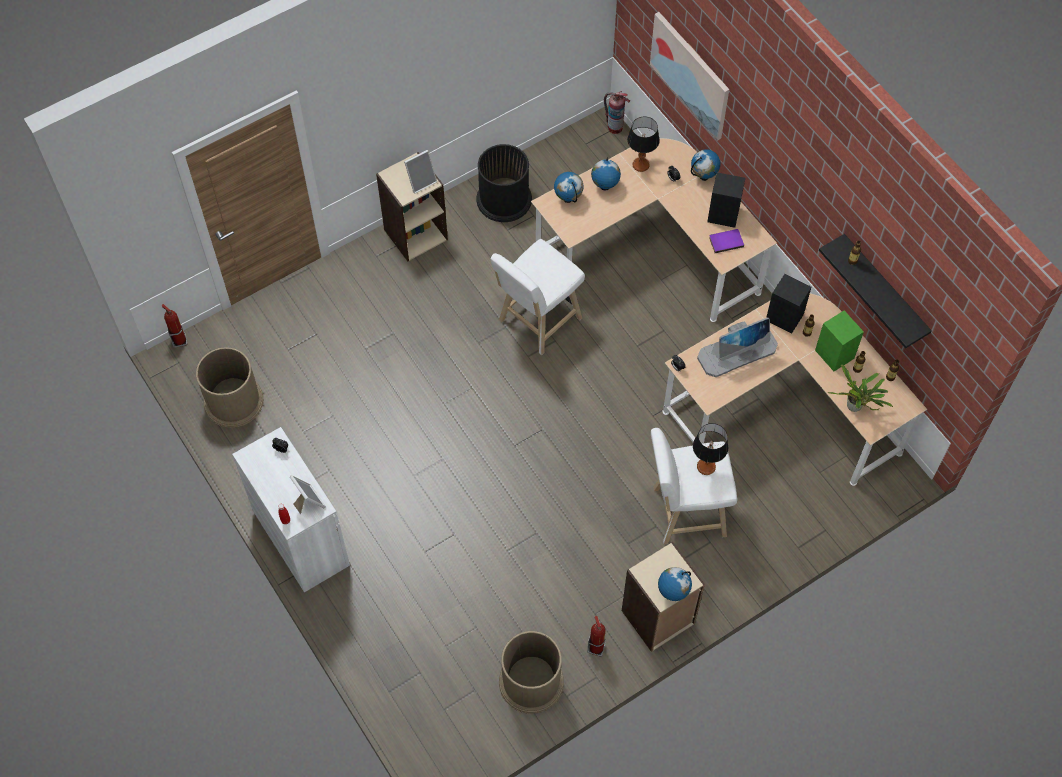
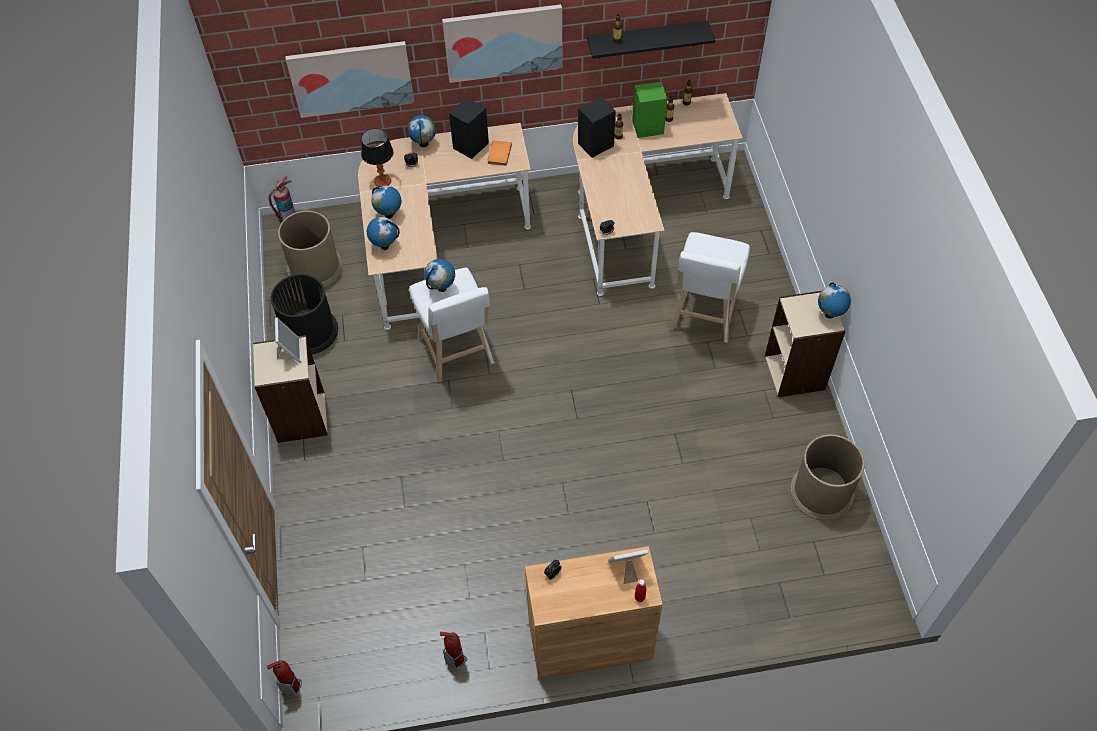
camera: 65 degrees left, 5 degrees down
brown trash can [196,347,264,428] -> brown trash can moved to [278,211,343,287]
white cabinet [232,427,350,592] -> brown cabinet [525,546,663,679]
fire extinguisher [587,616,606,657] -> fire extinguisher moved to [440,631,467,670]
table lamp [693,423,728,475] -> none
monitor [697,318,778,377] -> none
purple book [709,229,744,253] -> orange book [488,140,512,166]
potted plant [828,365,893,412] -> none
none -> globe [424,259,455,292]
none -> picture [442,4,562,83]

